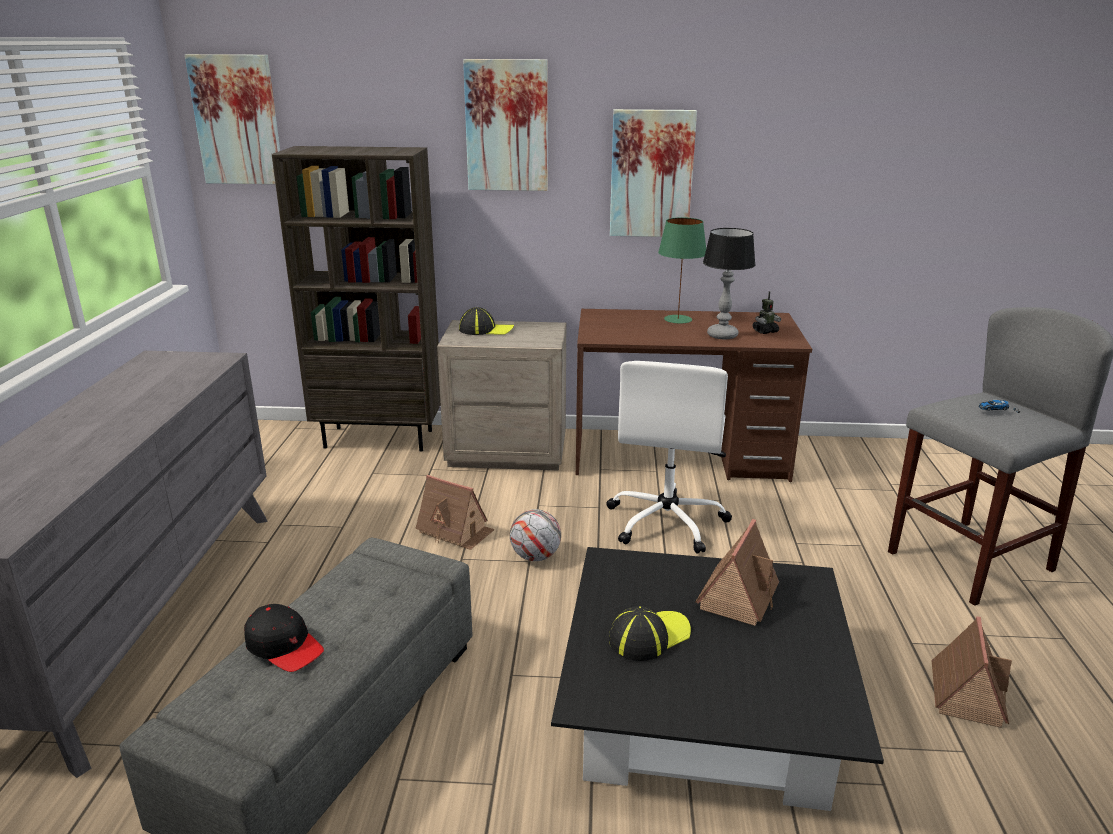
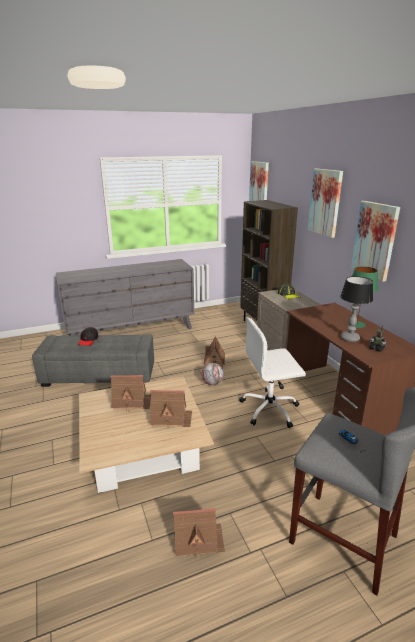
camera: 65 degrees right, 0 degrees up
black coffee table [551,547,884,811] -> beige coffee table [79,377,214,493]
cap [609,606,691,661] -> toy house [111,375,151,410]

